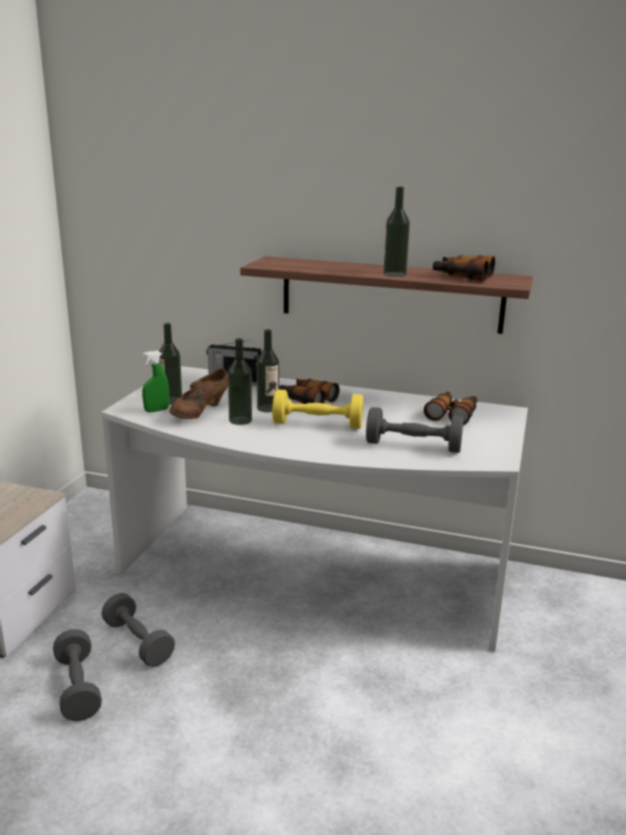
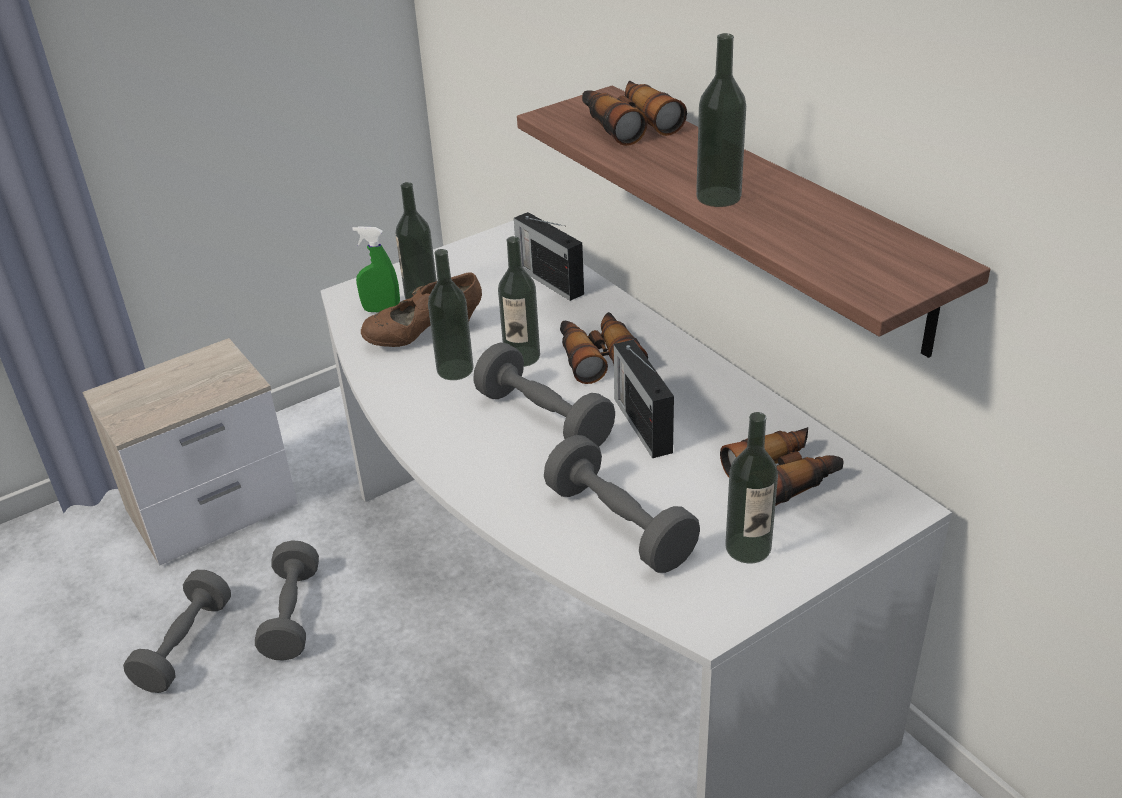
camera: 40 degrees right, 15 degrees up
yellow dumbbell [272,389,363,429] -> grey dumbbell [473,342,615,447]
binoculars [433,255,495,282] -> binoculars moved to [582,81,687,146]
none -> radio [613,339,674,458]
none -> bottle [725,412,778,563]

